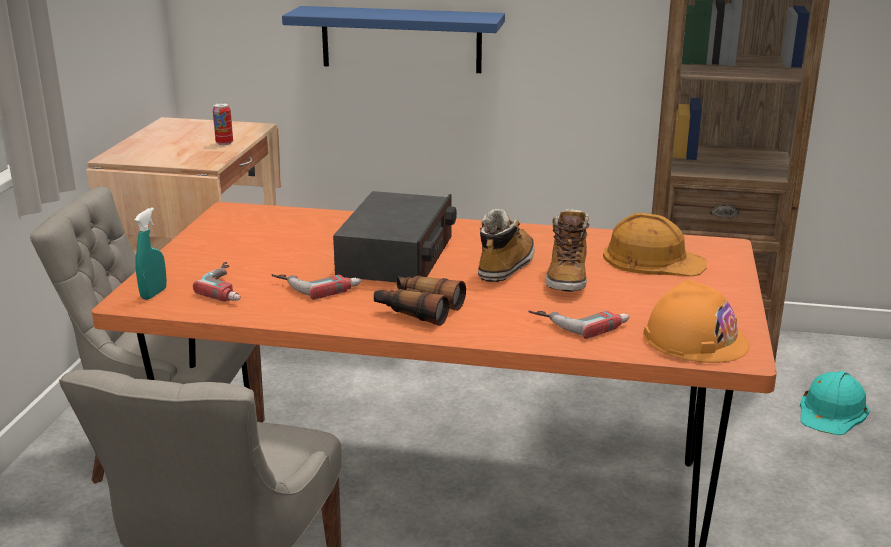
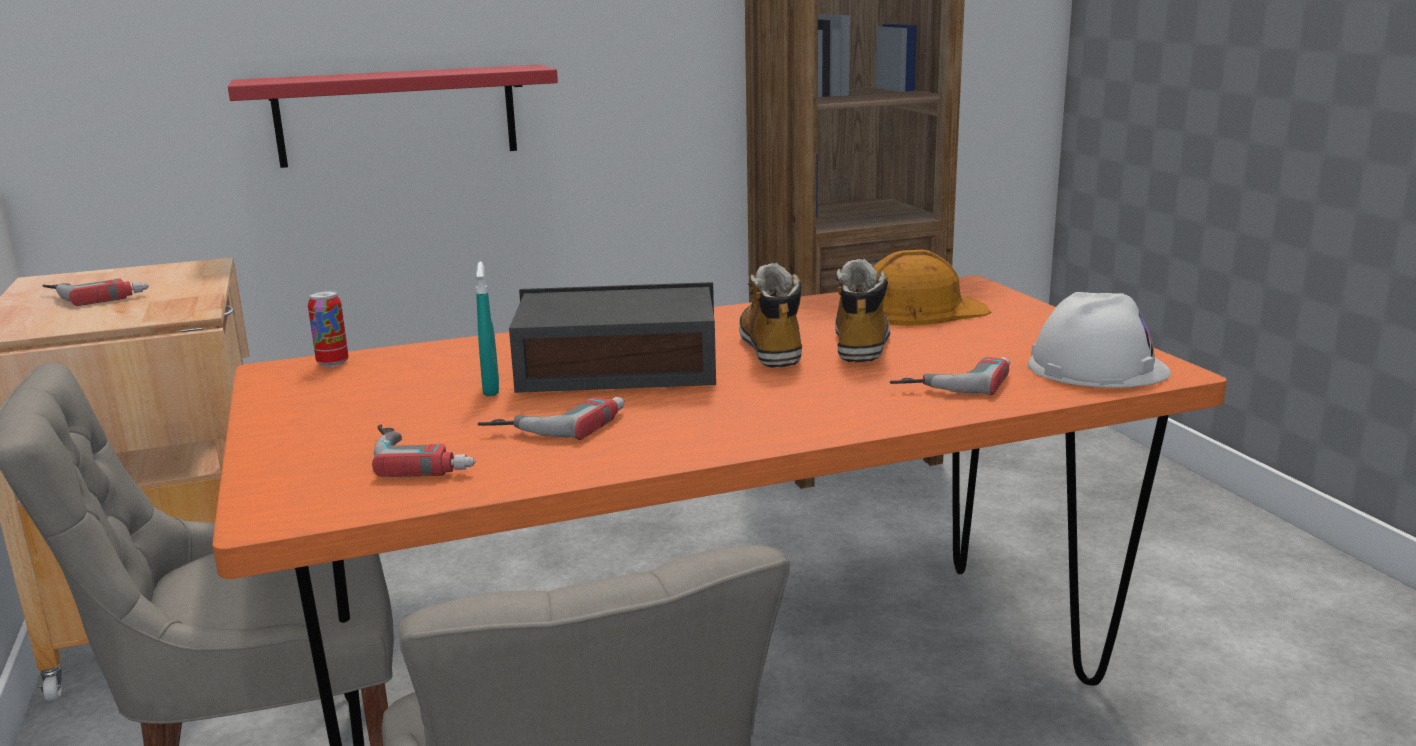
camera: 30 degrees left, 5 degrees down
turquoise spray bottle [135,207,167,300] -> turquoise spray bottle moved to [476,261,499,397]
can [213,103,233,145] -> can moved to [308,290,349,367]
blue shelf [282,6,505,73] -> red shelf [228,65,558,168]
radio [333,191,457,282] -> radio turned 75 degrees counterclockwise [509,282,716,393]
binoculars [374,275,466,326] -> none
boot [545,208,590,292] -> boot turned 150 degrees counterclockwise [835,259,890,362]
orange hard hat [643,279,749,363] -> white hard hat [1028,292,1171,388]
turquoise hard hat [800,371,870,435] -> none
none -> power drill [42,279,149,306]

